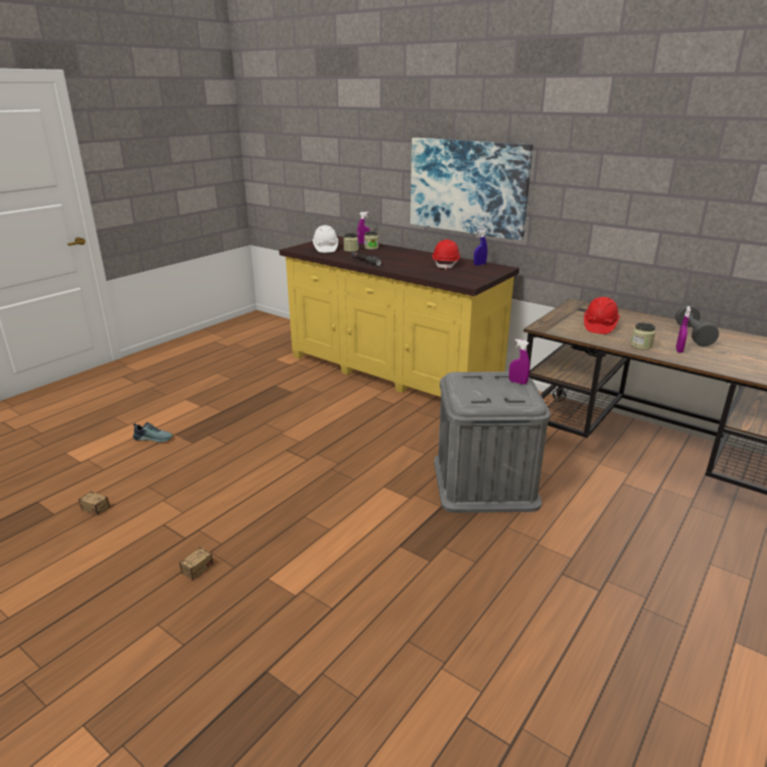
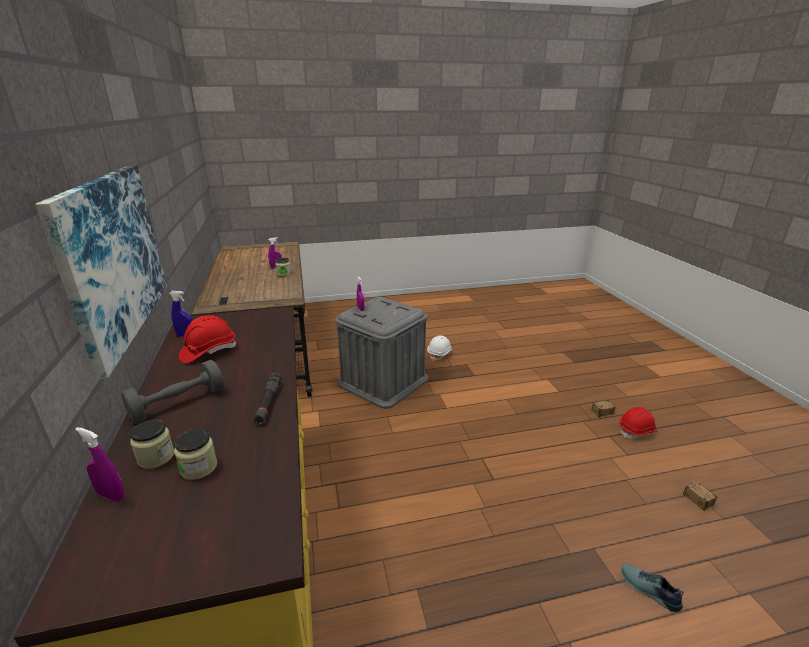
camera: 140 degrees left, 0 degrees up
white hard hat [312,225,338,253] -> white hard hat moved to [427,335,452,361]
red hard hat [584,297,620,334] -> red hard hat moved to [619,407,657,439]
grey dumbbell [675,305,719,346] -> grey dumbbell moved to [121,360,224,424]

